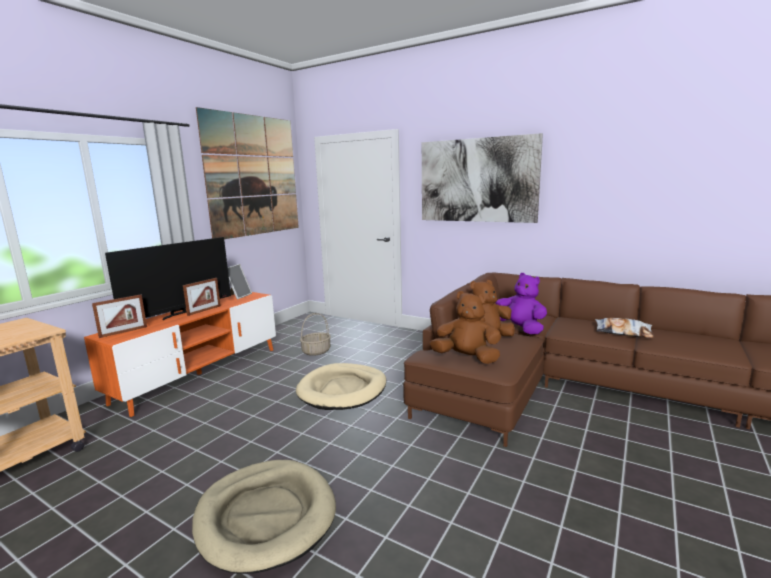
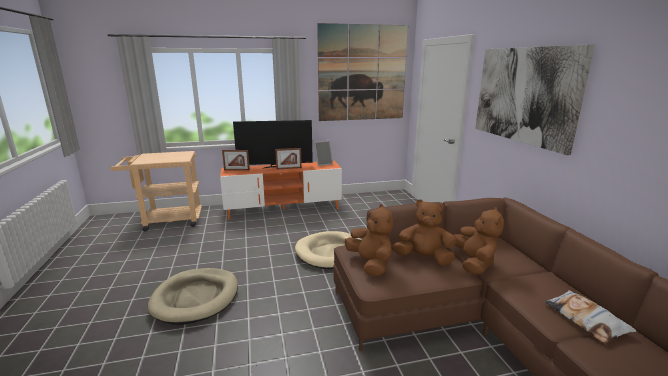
camera: 45 degrees right, 5 degrees up
basket [300,313,331,356] -> none
purple plush toy [495,273,547,334] -> brown plush toy [454,207,504,275]

